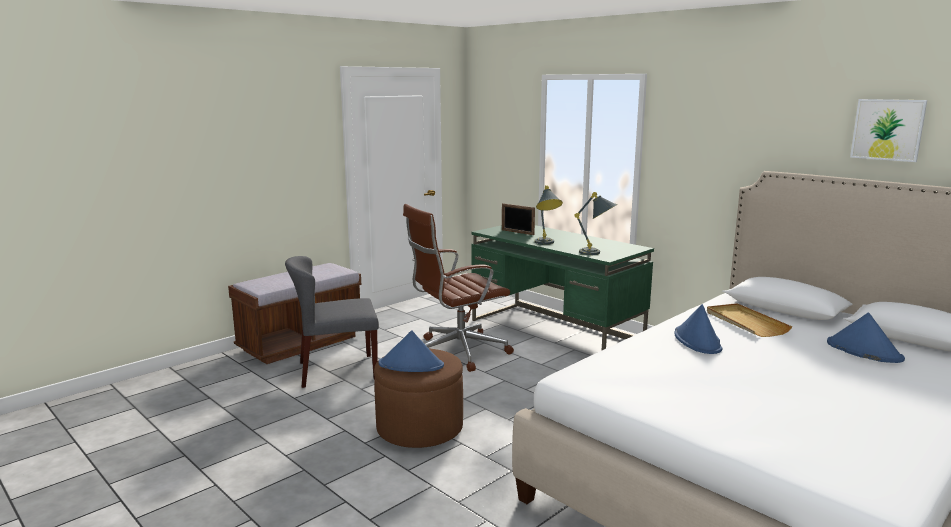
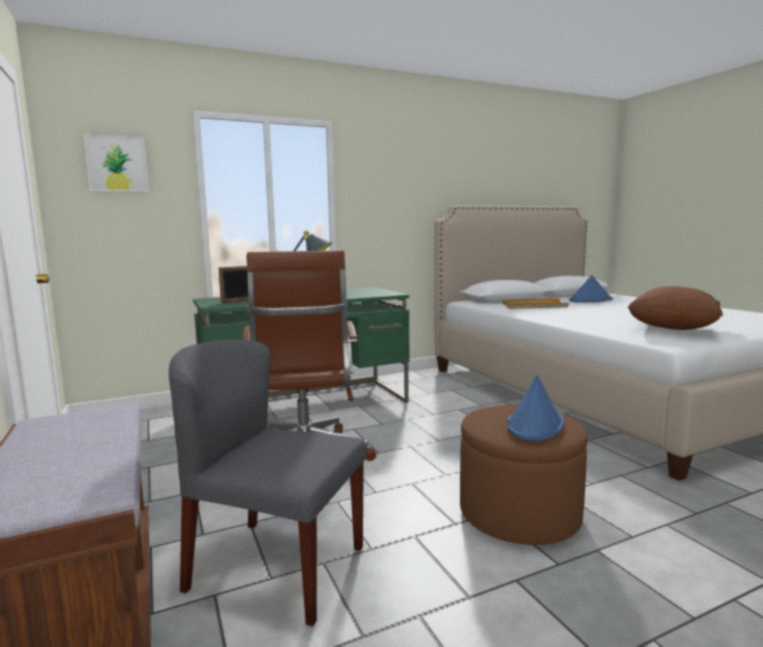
camera: 70 degrees left, 5 degrees down
grey chair [285,256,379,388] -> grey chair turned 105 degrees clockwise [169,339,367,626]
grey table lamp [574,192,618,255] -> none
blue hat [674,304,723,354] -> none
picture [850,99,927,162] -> picture moved to [83,134,149,192]
none -> brown pillow [627,286,723,330]

